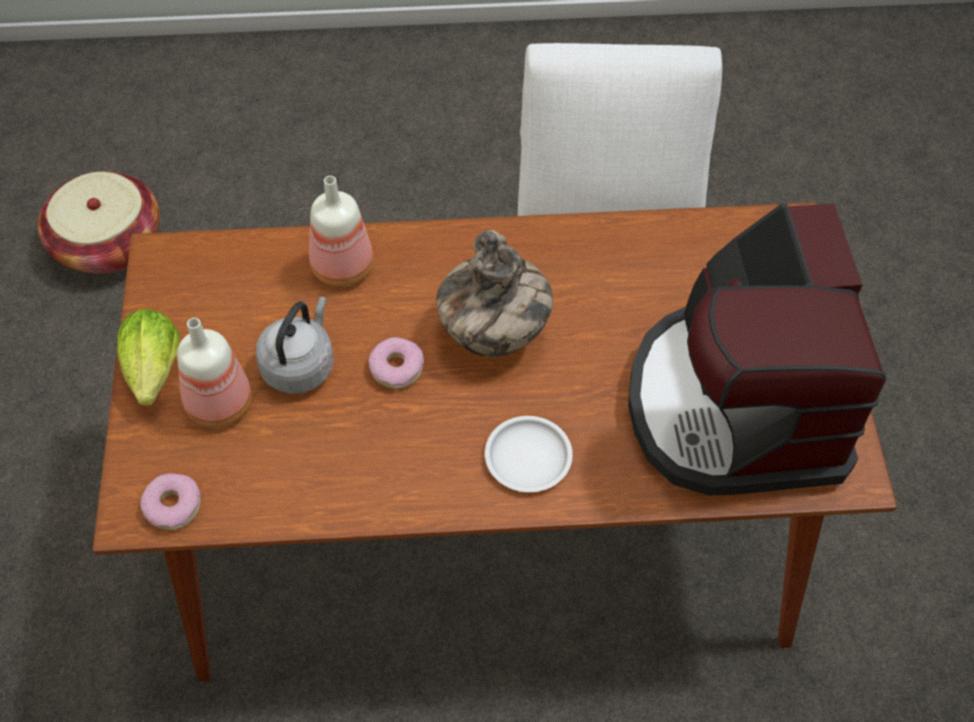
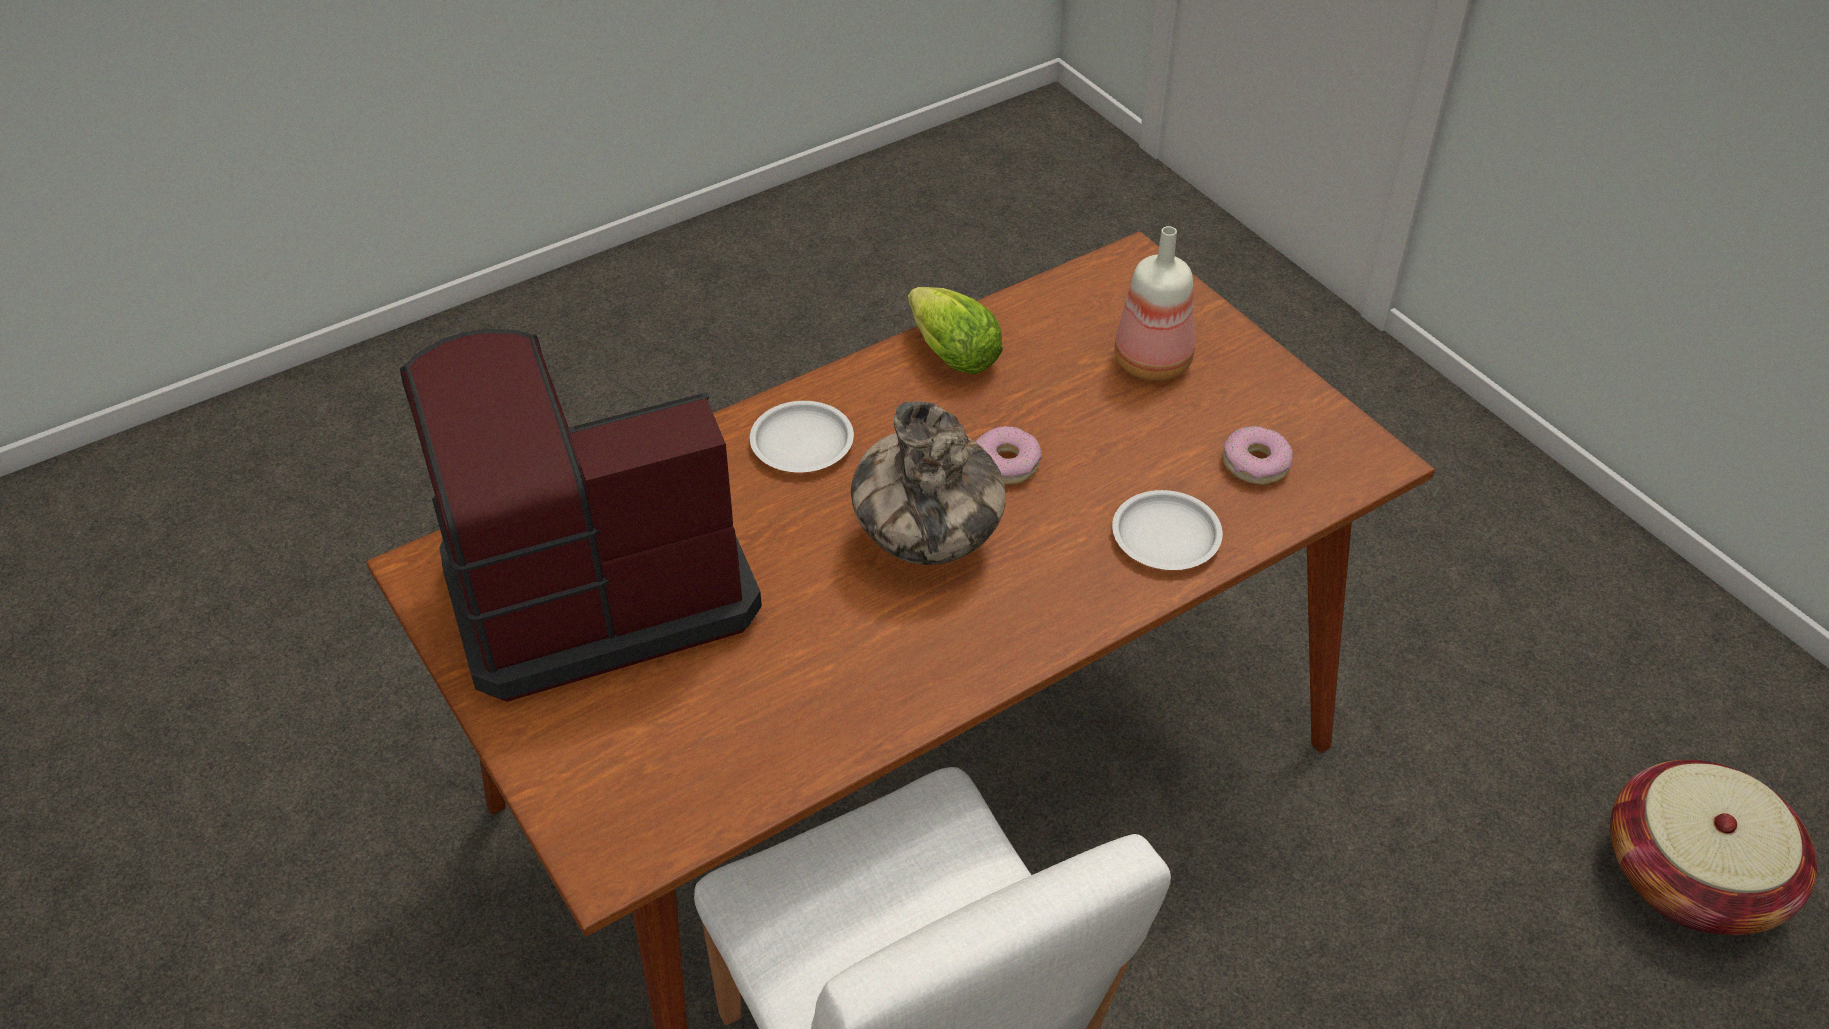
camera: 150 degrees right, 10 degrees down
lettuce [117,309,179,406] -> lettuce moved to [908,287,1003,374]
donut [140,473,201,530] -> donut moved to [1223,426,1293,485]
grey kettle [256,297,334,394] -> none
bottle [309,176,374,287] -> white plate [1112,490,1223,570]
coffee machine [628,203,886,496] -> coffee machine turned 75 degrees counterclockwise [400,329,762,702]

